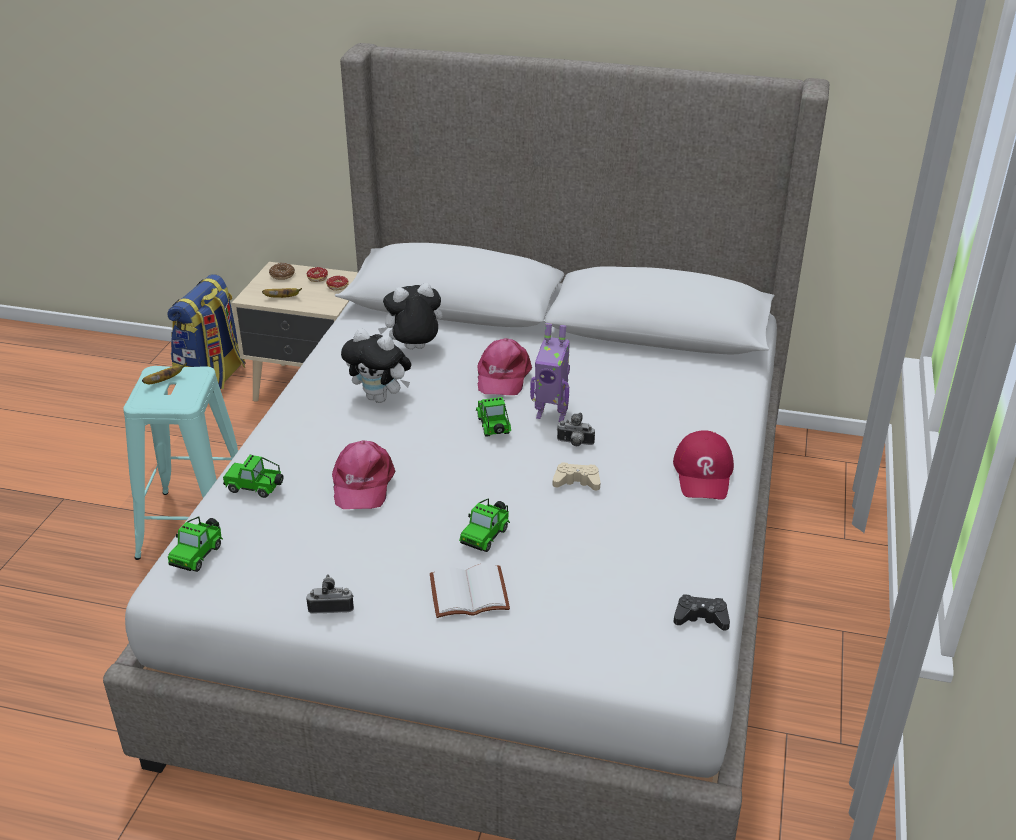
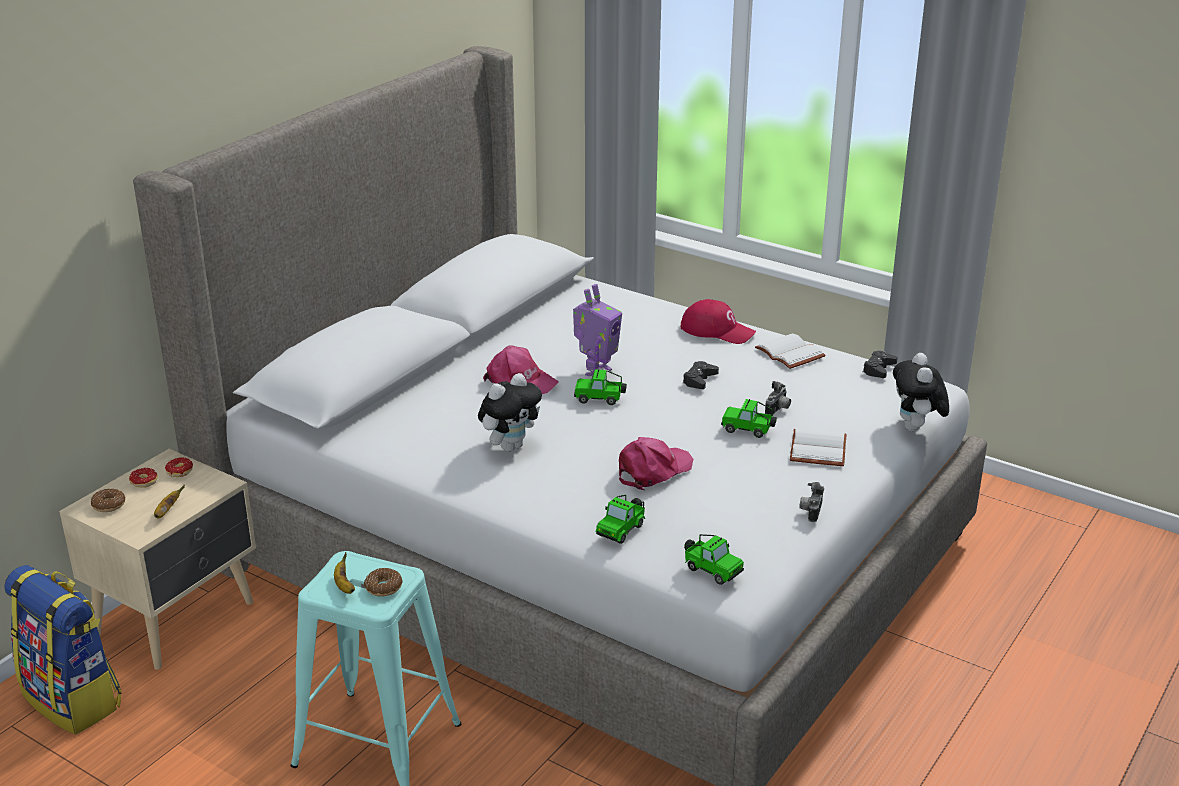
camera: 70 degrees left, 5 degrees down
pink cap [332,440,396,509] -> pink cap turned 60 degrees counterclockwise [619,437,693,490]
plush toy [378,283,443,349] -> plush toy moved to [893,353,949,431]
toy car [459,498,510,552] -> toy car turned 150 degrees clockwise [721,399,777,438]
beige game controller [553,462,600,490] -> black game controller [683,361,719,389]
camera [557,413,595,446] -> camera moved to [765,381,791,415]
none -> donut [364,568,403,597]
none -> white book [755,333,826,369]

